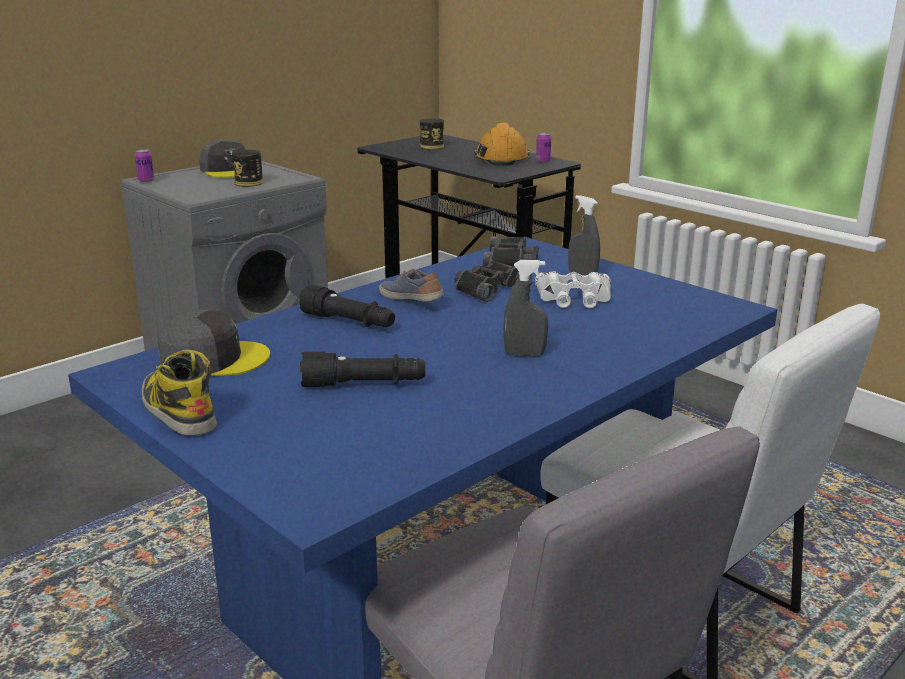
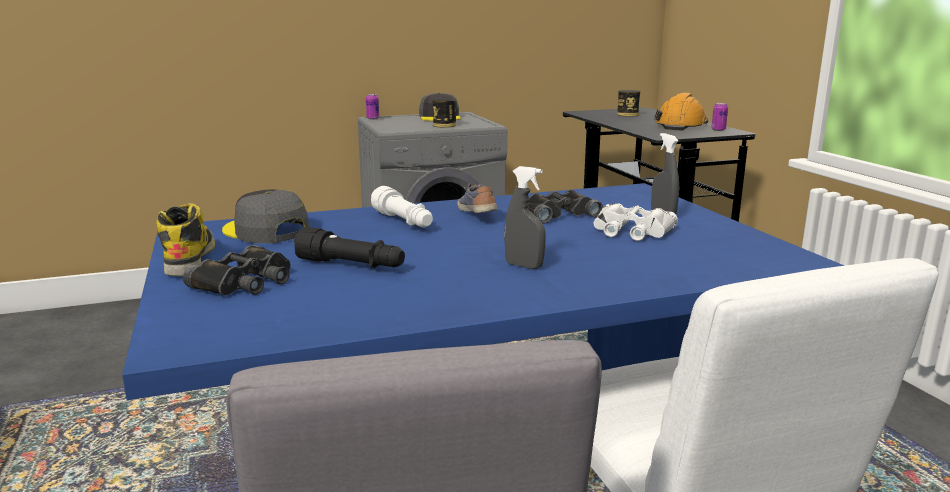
camera: 25 degrees right, 5 degrees down
grey cap [157,310,270,376] -> grey cap turned 150 degrees counterclockwise [222,189,309,243]
black flashlight [299,284,395,327] -> white flashlight [371,186,433,228]
black binoculars [483,236,539,267] -> black binoculars moved to [183,245,291,296]

